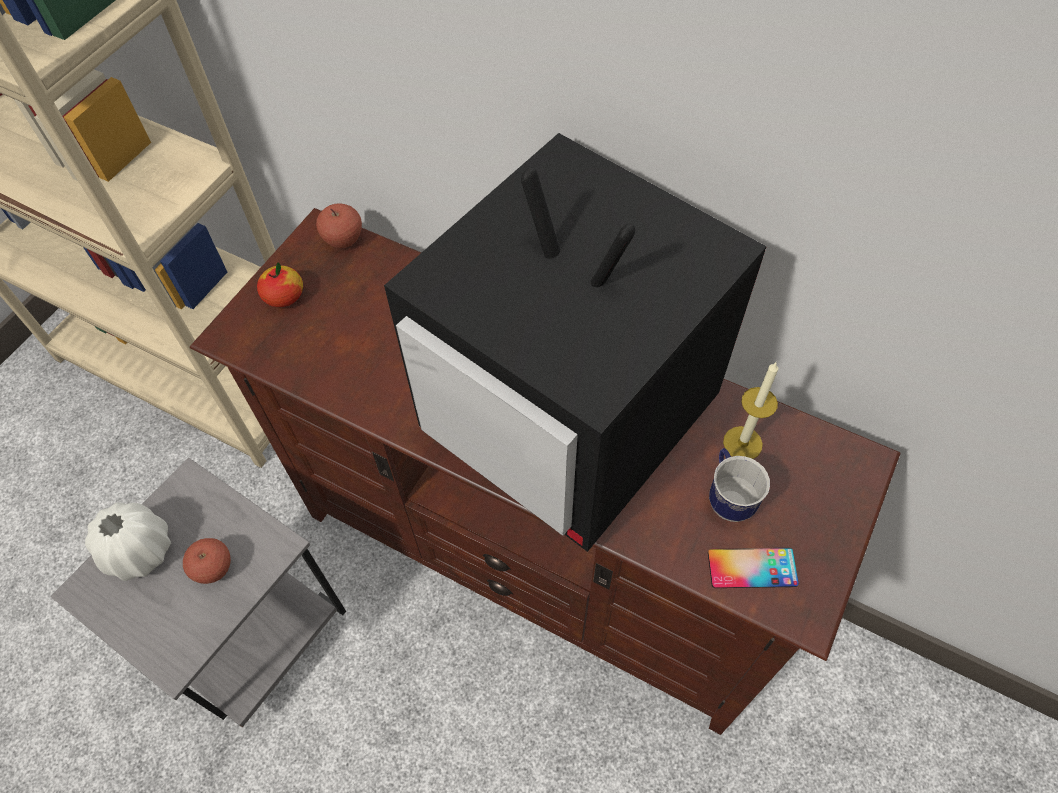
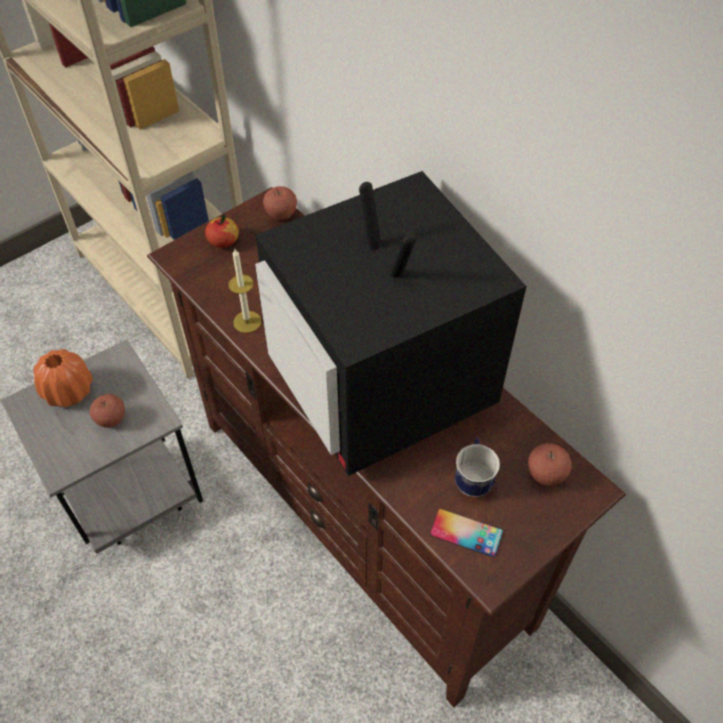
camera: 20 degrees right, 5 degrees down
white vase [85,502,171,581] -> orange vase [33,349,93,407]
candle [723,362,778,459] -> candle moved to [228,249,261,333]
none -> apple [528,443,572,486]

